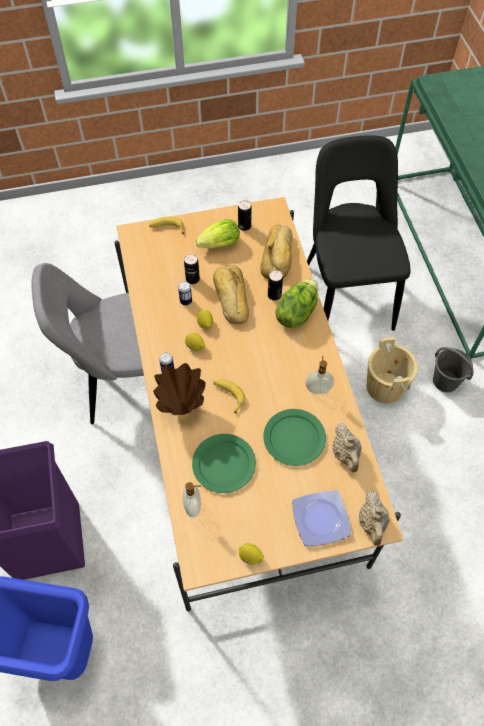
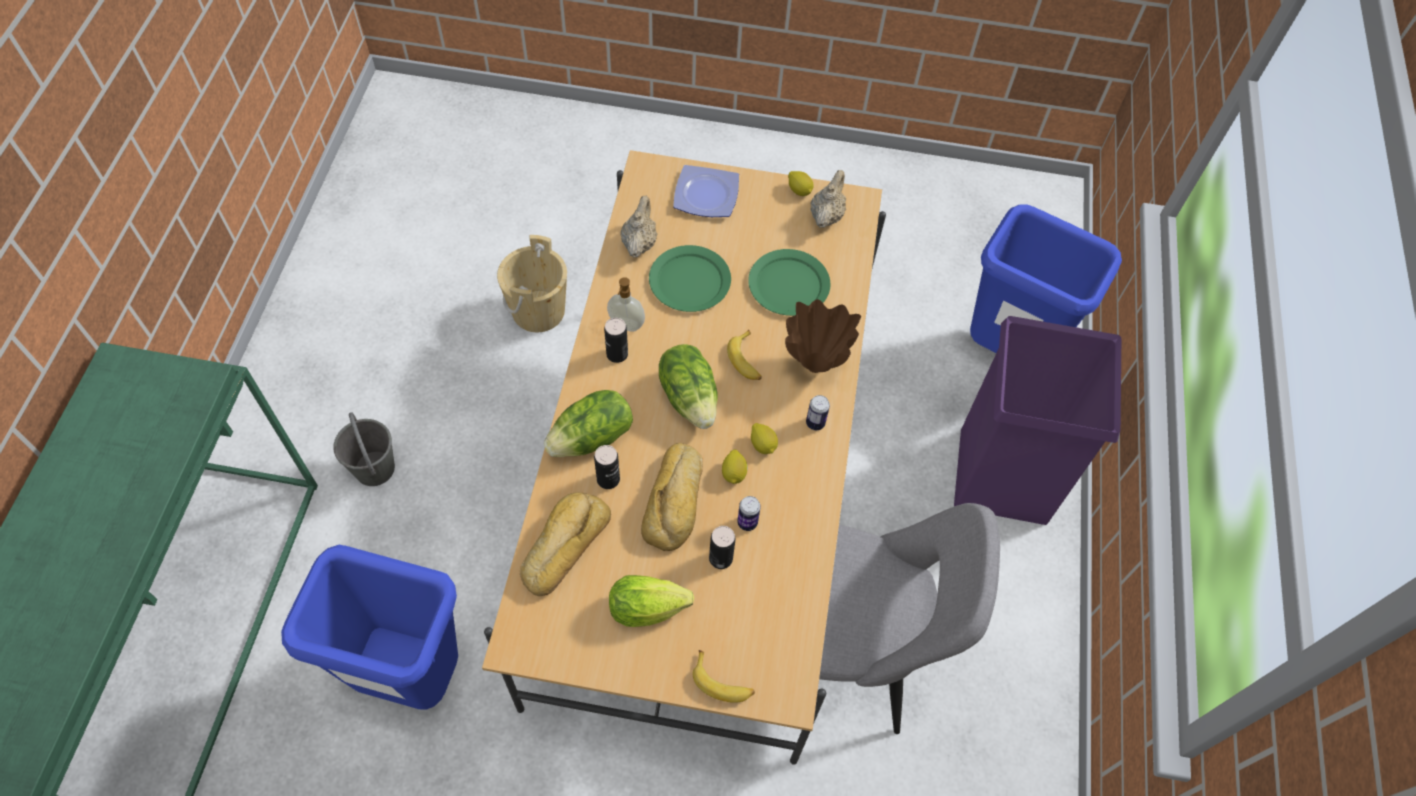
camera: 160 degrees left, 0 degrees up
soap dispenser [183,482,201,517] -> none
can [238,200,252,231] -> can moved to [604,318,628,363]
black chair [307,135,410,331] -> blue trash can [281,545,458,710]
beige teapot [359,491,390,546] -> beige teapot moved to [811,170,846,228]
beige bucket [367,337,418,404] -> beige bucket moved to [497,235,567,332]
none -> lettuce [659,344,718,429]

